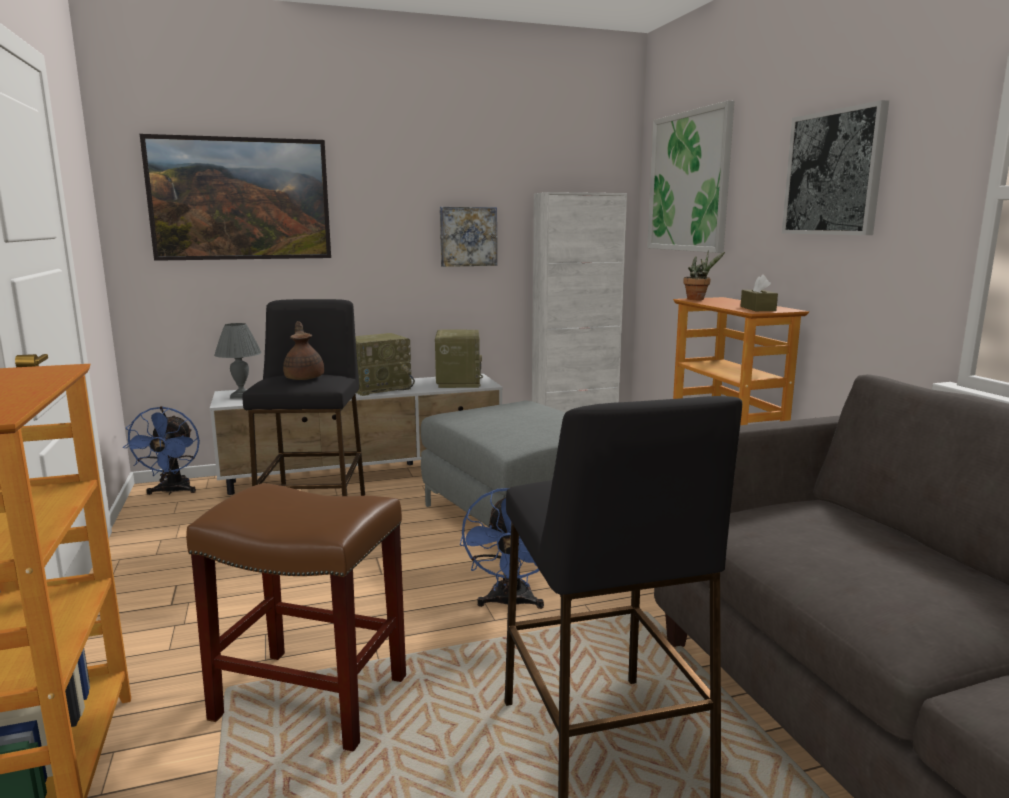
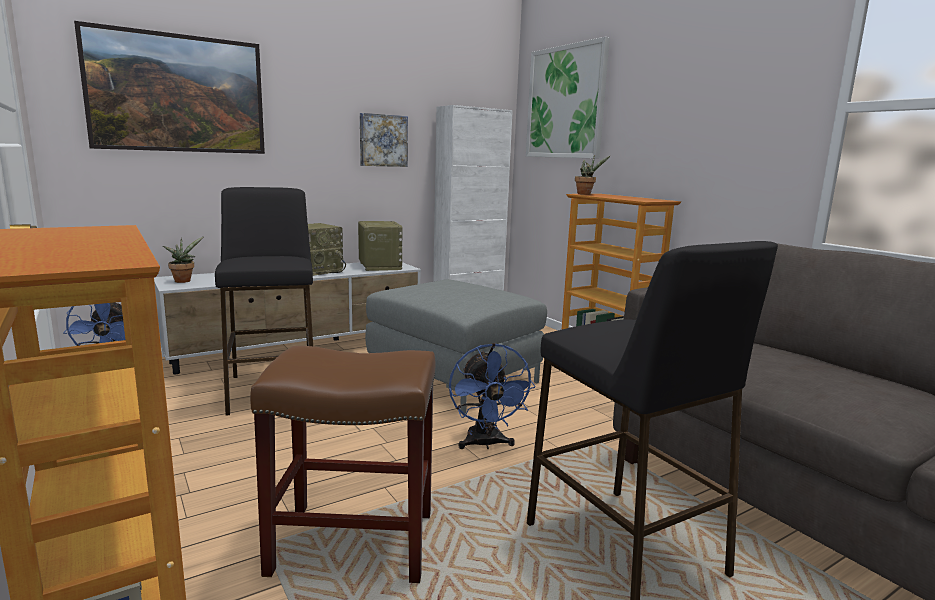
camera: 15 degrees left, 0 degrees up
grey table lamp [214,323,262,399] -> potted plant [163,236,204,283]
brown teapot [283,321,324,380] -> none
brown tissue box [741,274,778,311] -> none
picture [782,100,889,235] -> none

